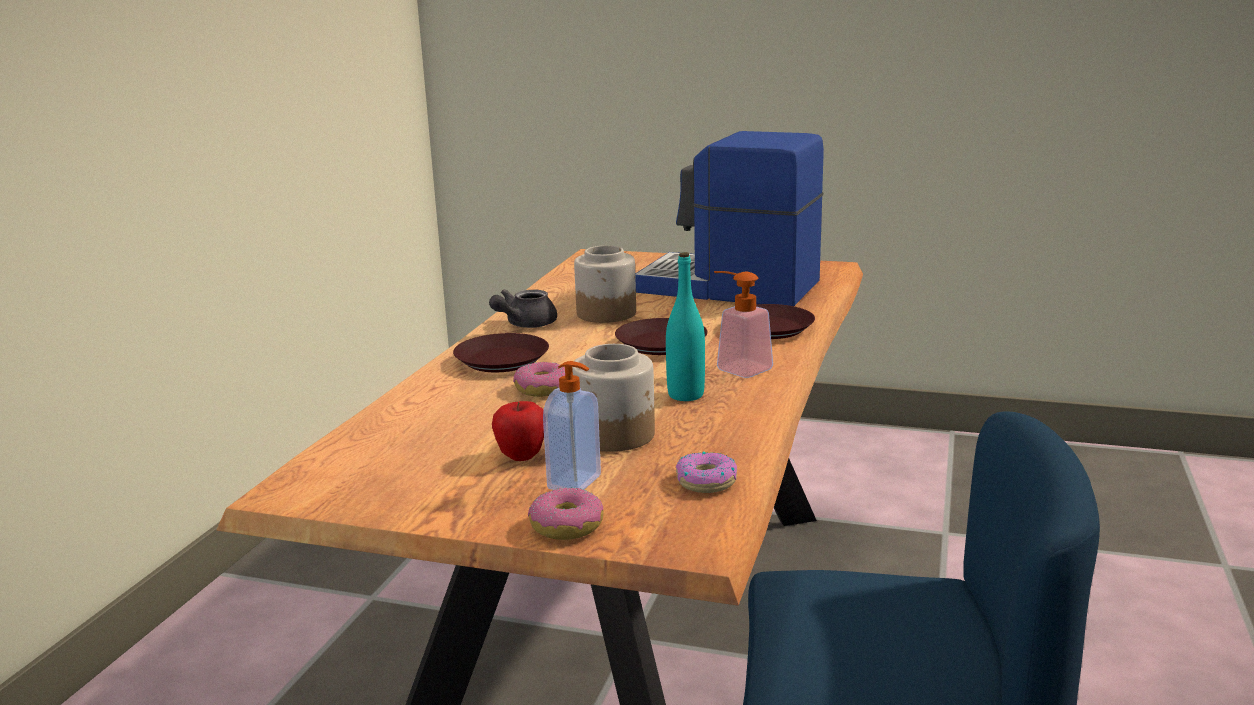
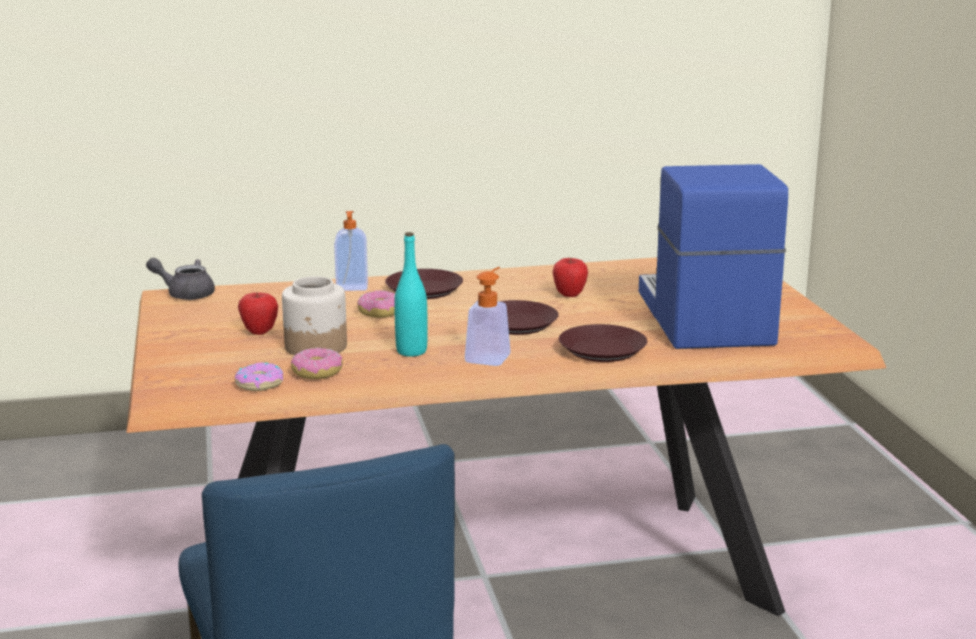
camera: 60 degrees right, 0 degrees up
grey teapot [489,289,557,328] -> grey teapot moved to [146,258,215,300]
donut [528,487,603,540] -> donut moved to [291,348,343,379]
soap dispenser [543,361,601,490] -> soap dispenser moved to [334,211,368,291]
jar [574,246,636,323] -> apple [552,258,588,297]

